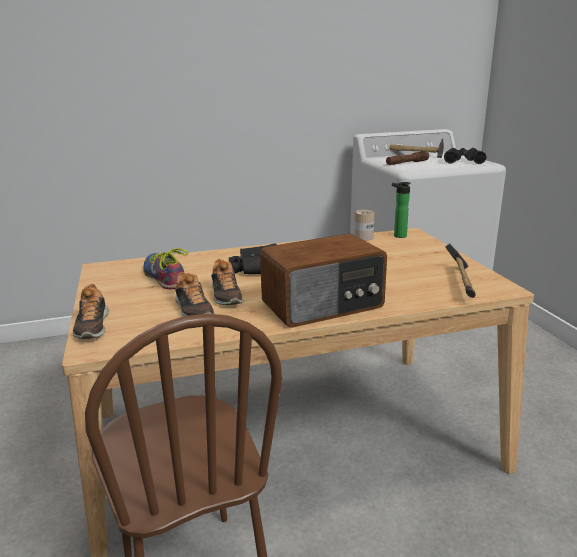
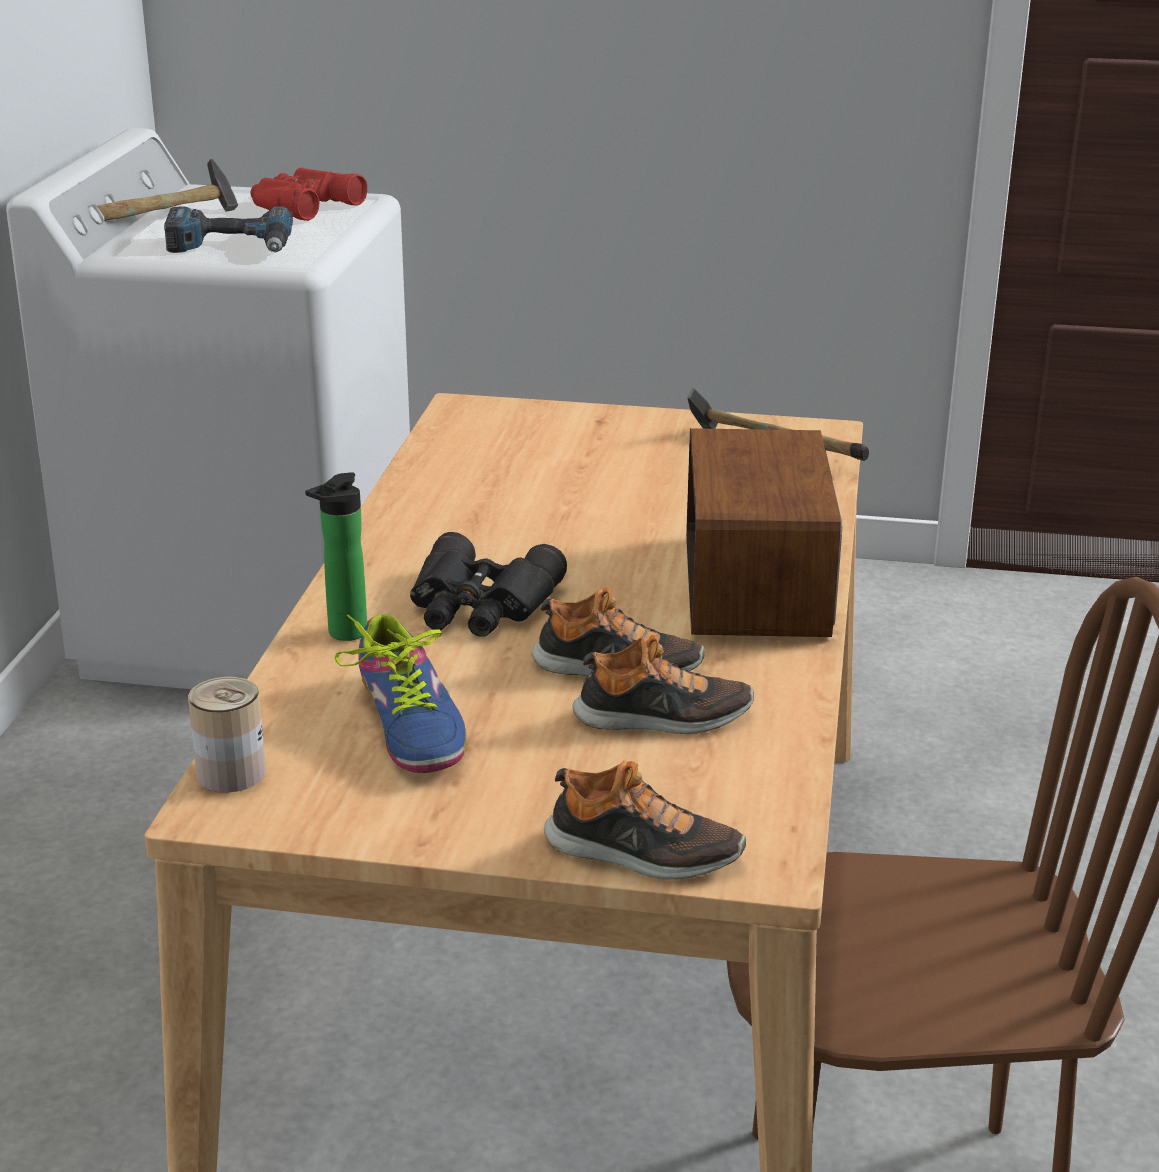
camera: 65 degrees left, 5 degrees up
shoe [143,248,188,289] -> shoe turned 105 degrees counterclockwise [335,614,467,773]
can [354,210,374,241] -> can moved to [188,677,266,792]
brown flashlight [386,151,429,165] -> power drill [164,206,293,253]
bottle [392,182,411,238] -> bottle moved to [305,472,367,641]
black binoculars [444,148,487,164] -> red binoculars [250,167,367,221]

